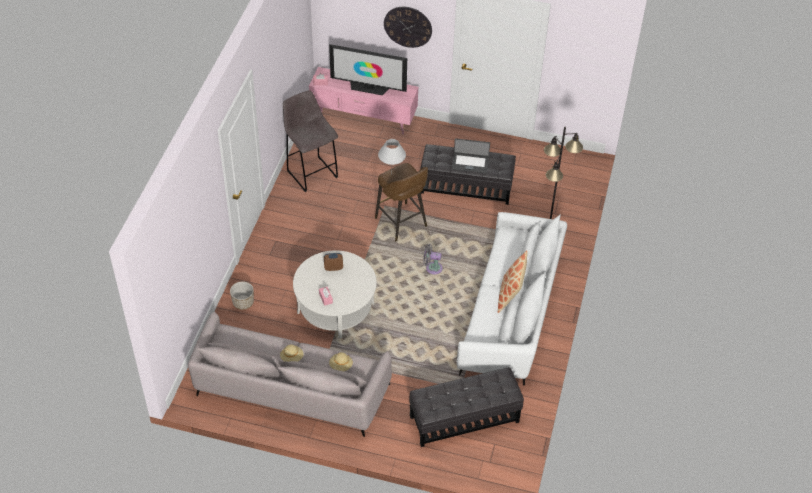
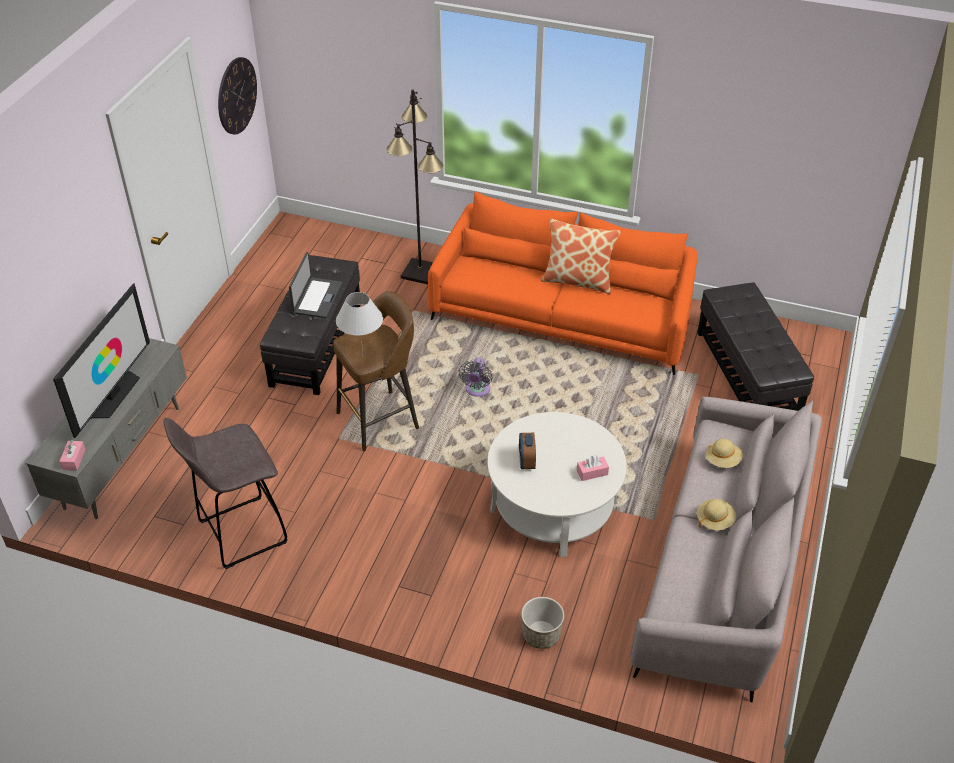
camera: 85 degrees left, 5 degrees down
pink tv stand [309,67,419,135] -> grey tv stand [26,338,187,519]
wall clock [384,7,432,48] -> wall clock moved to [218,57,257,135]
white sofa [457,212,567,386] -> orange sofa [428,191,698,375]

